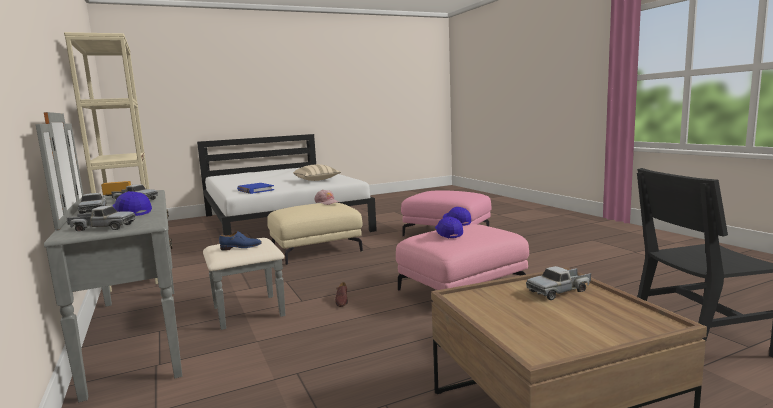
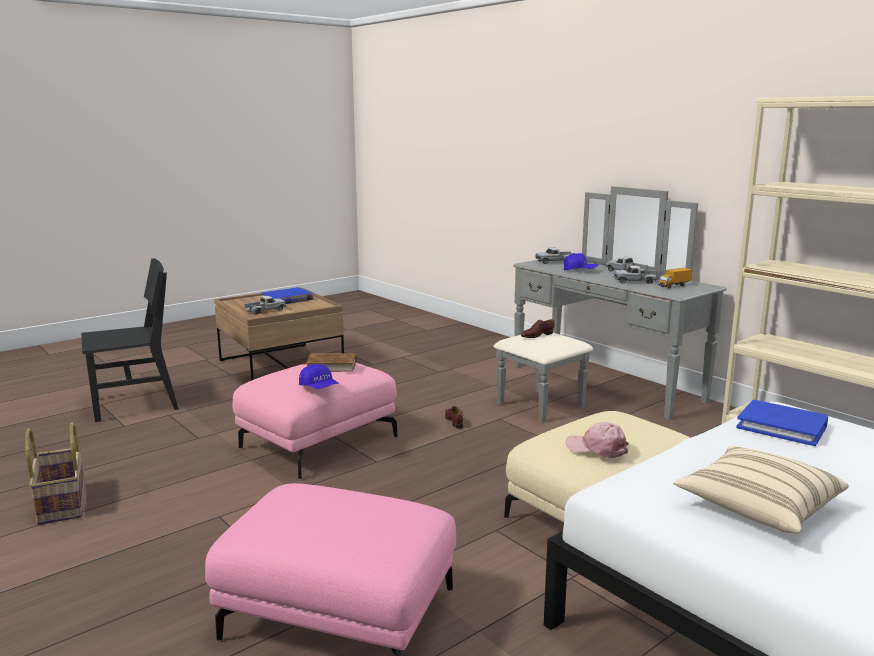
camera: 165 degrees right, 5 degrees up
blue shoe [219,231,262,250] -> brown shoe [521,319,554,338]
blue cap [435,217,463,238] -> brown book [302,354,356,372]
none -> basket [25,423,85,525]
none -> blue book [262,287,314,304]

